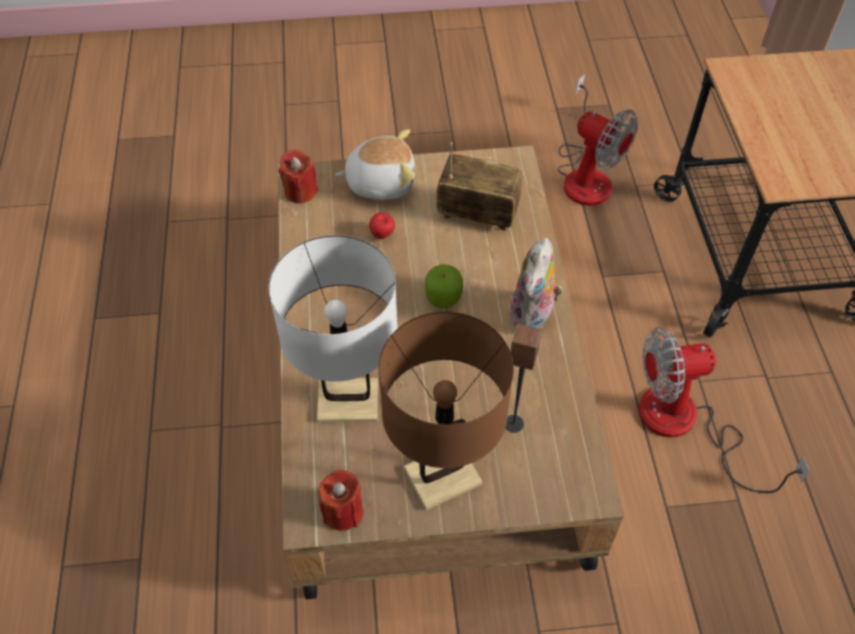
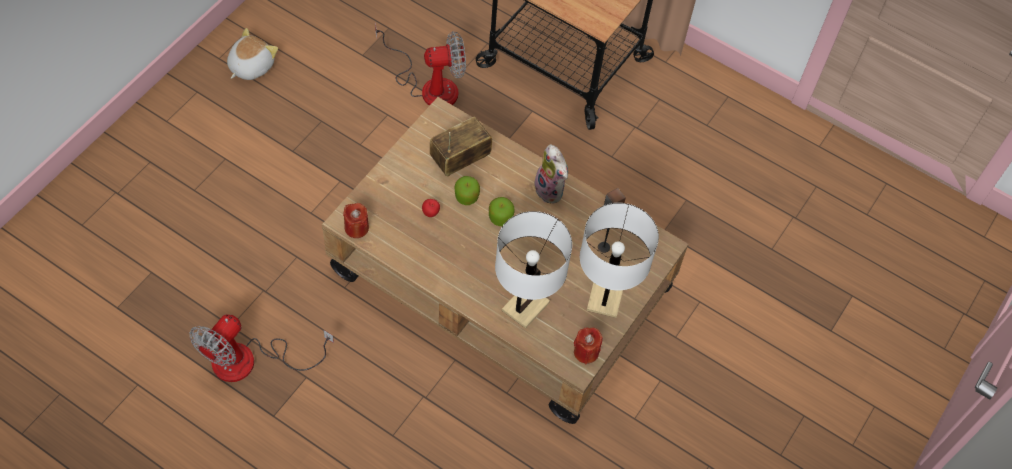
camera: 55 degrees left, 5 degrees up
plush toy [335,129,415,200] -> plush toy moved to [227,28,278,80]
brown table lamp [379,312,514,510] -> white table lamp [580,203,659,318]
fan [639,327,810,493] -> fan moved to [189,314,334,382]
none -> apple [455,176,480,205]

